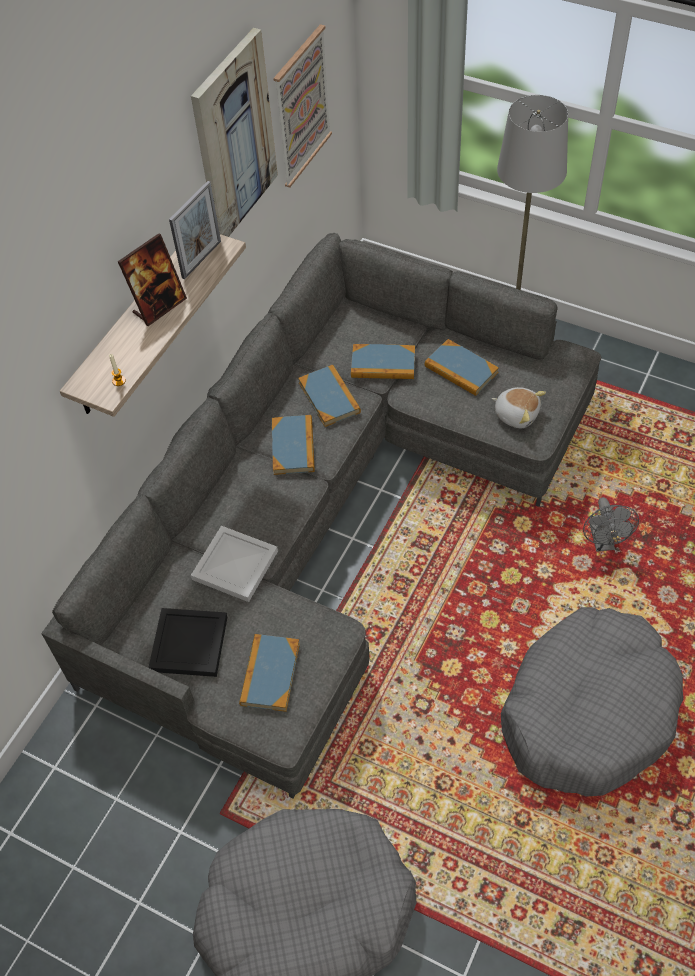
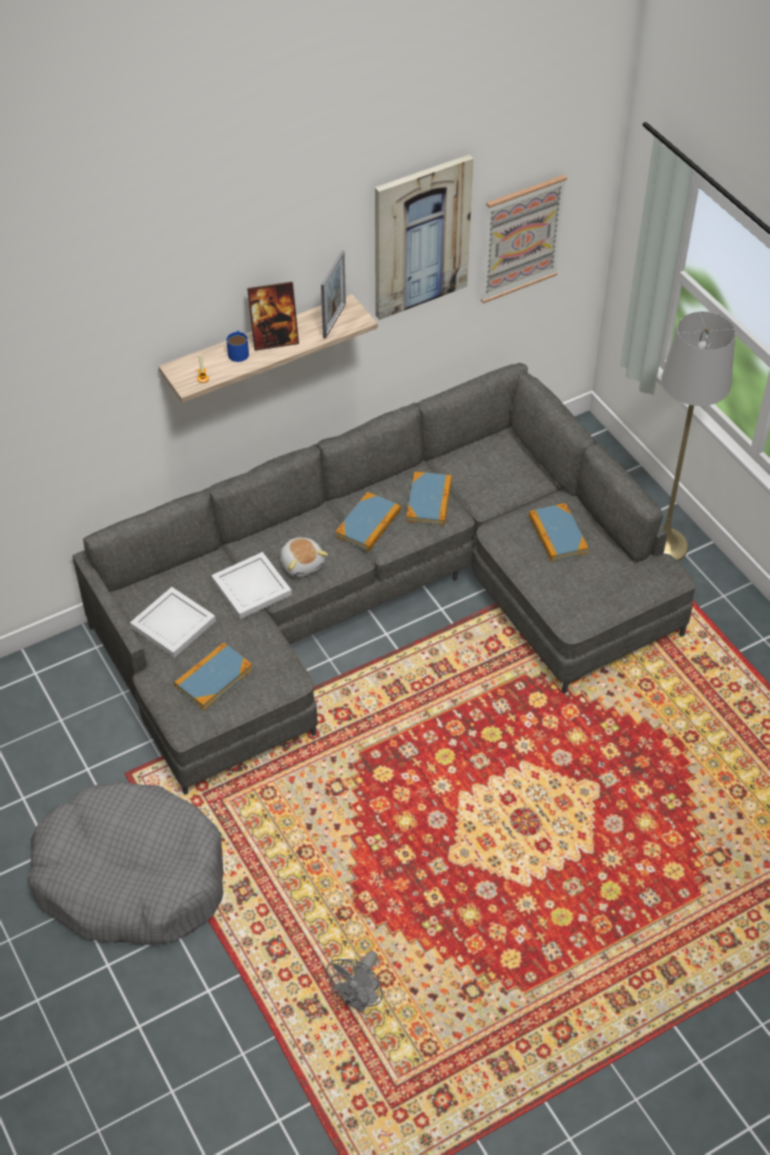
camera: 30 degrees right, 5 degrees down
black tray [148,608,227,677] -> white tray [130,587,216,658]
picture frame [169,181,221,279] -> picture frame turned 45 degrees counterclockwise [321,250,346,339]
book [351,344,415,379] -> none
plush toy [491,387,546,428] -> plush toy moved to [280,537,328,577]
grey dog bed [501,607,683,797] -> none
grey fan [583,497,639,552] -> grey fan moved to [326,951,383,1012]
none -> blue mug [226,331,249,362]

